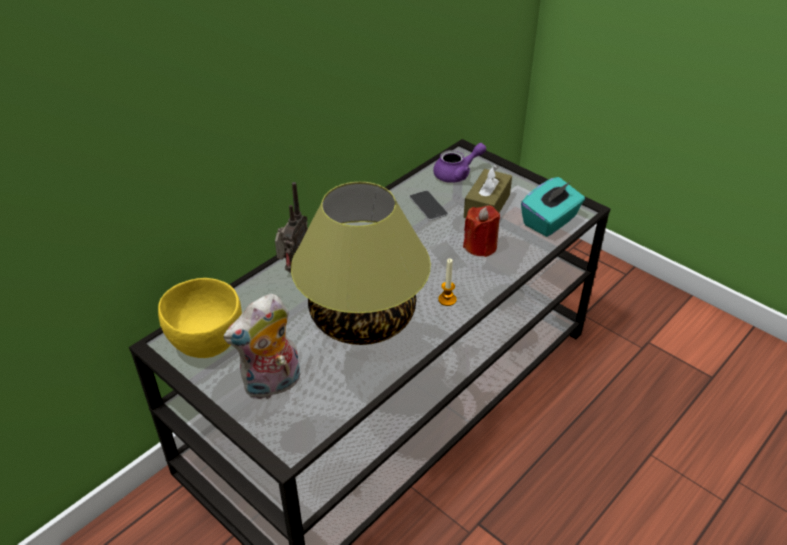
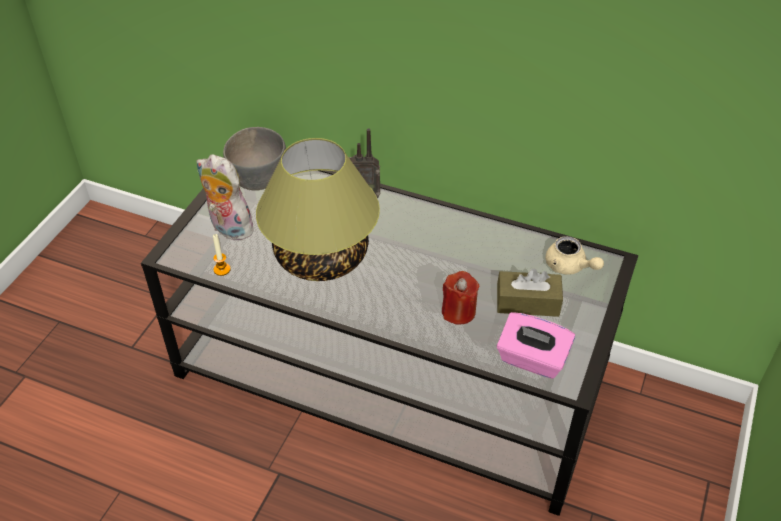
camera: 70 degrees right, 5 degrees up
yellow bowl [158,278,242,358] -> grey bowl [223,127,286,190]
phone [409,190,448,221] -> none
purple teapot [433,143,486,183] -> beige teapot [545,236,604,275]
candle [438,259,457,306] -> candle moved to [213,234,231,276]
turquoise tissue box [521,177,585,237] -> pink tissue box [497,312,575,379]

